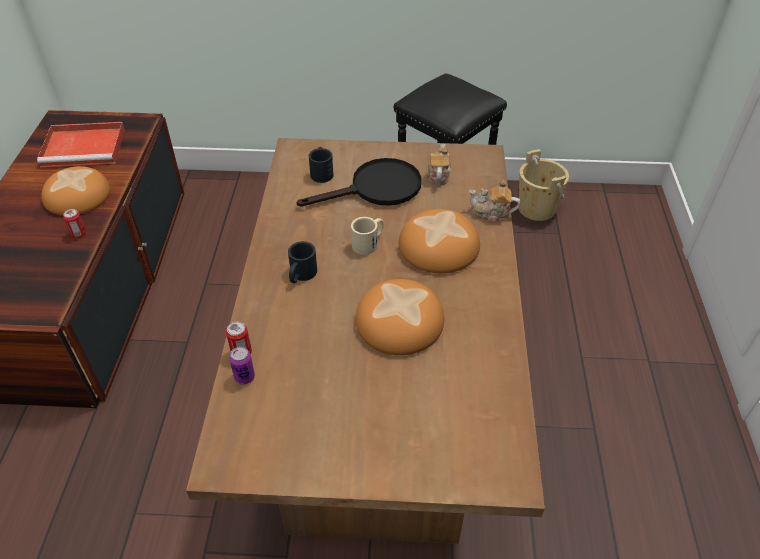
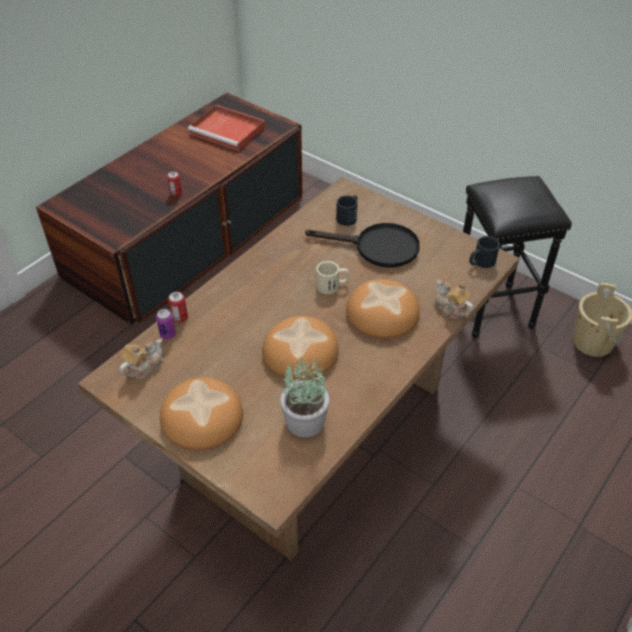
camera: 35 degrees right, 0 degrees up
bread [42,166,110,216] -> bread moved to [160,377,243,450]
black mug [288,241,317,283] -> black mug moved to [469,236,500,268]
teapot [426,143,451,185] -> teapot moved to [119,338,163,380]
none -> potted plant [280,357,329,437]

